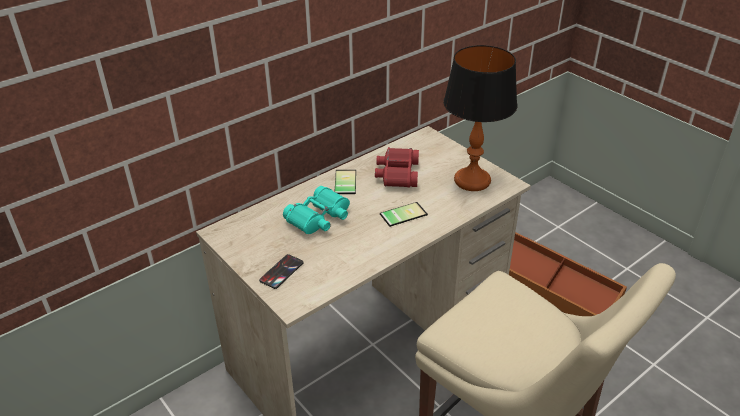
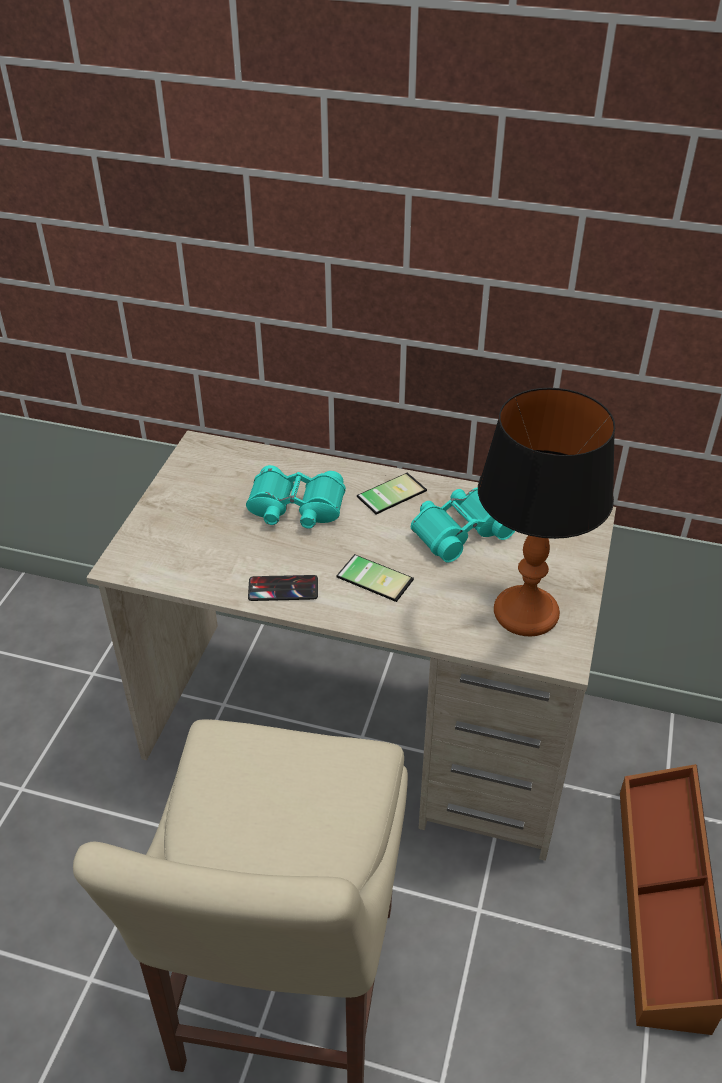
camera: 55 degrees right, 5 degrees up
phone [259,254,304,289] -> phone moved to [248,575,318,601]
red binoculars [375,147,419,188] -> turquoise binoculars [411,487,515,563]

